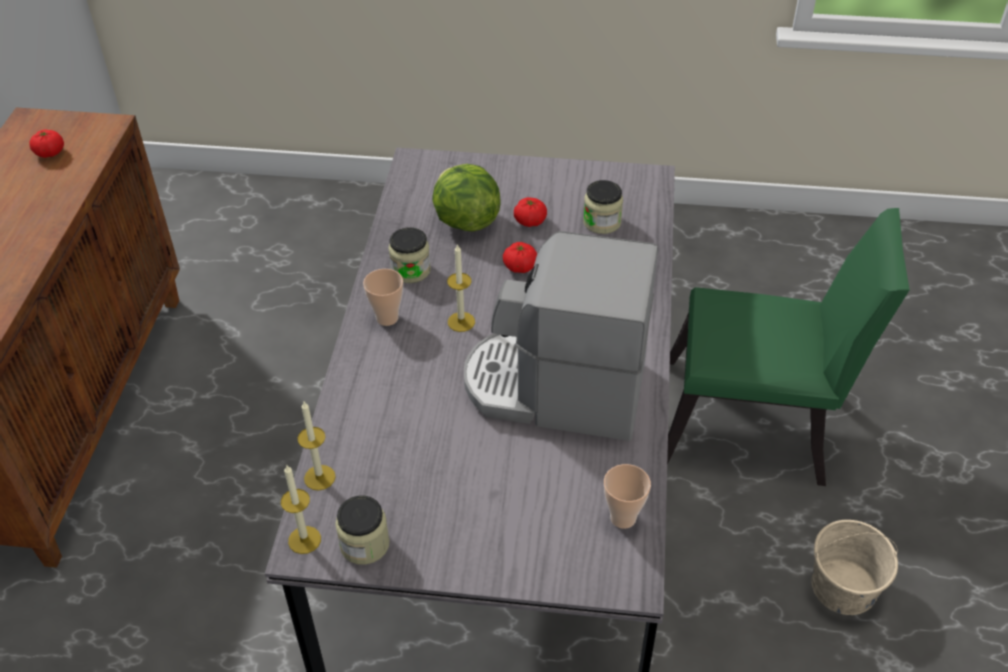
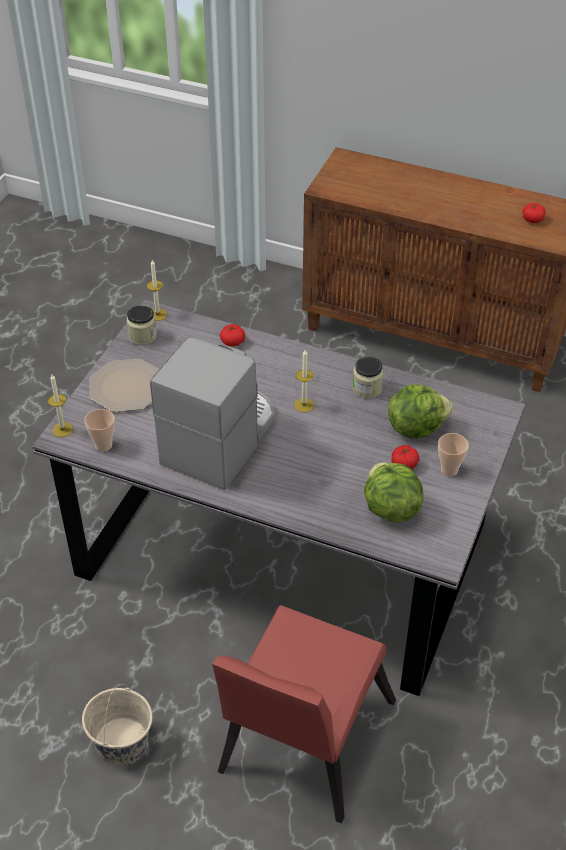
camera: 105 degrees right, 0 degrees up
candle [298,402,336,491] -> candle moved to [48,374,73,437]
cup [363,269,403,326] -> cup moved to [438,433,469,476]
tomato [503,242,537,273] -> tomato moved to [220,324,245,347]
jar [583,180,623,234] -> lettuce [364,462,423,522]
green chair [667,208,910,486] -> red chair [212,605,396,823]
none -> plate [89,359,159,412]

